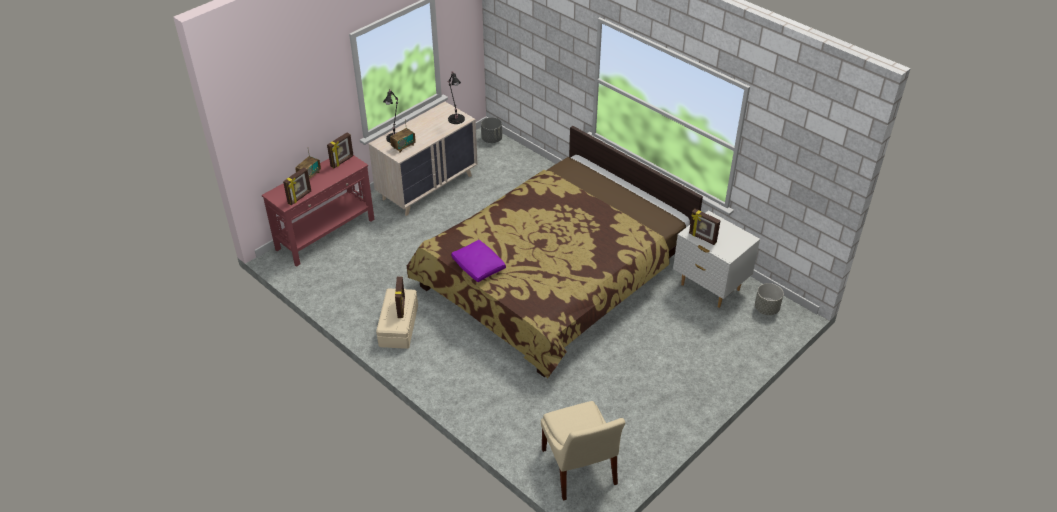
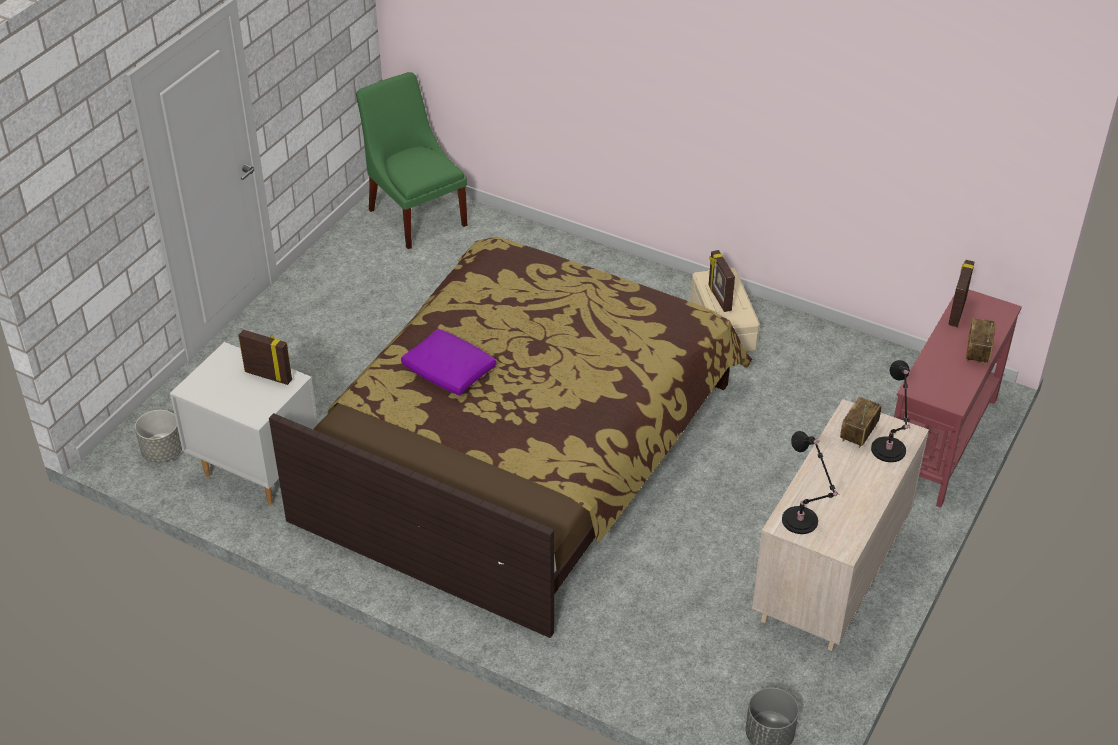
camera: 165 degrees right, 0 degrees up
picture frame [327,133,354,168] -> none
purple pillow [451,240,506,282] -> purple pillow moved to [401,329,496,395]
beige chair [541,401,625,500] -> green chair [356,72,467,249]

